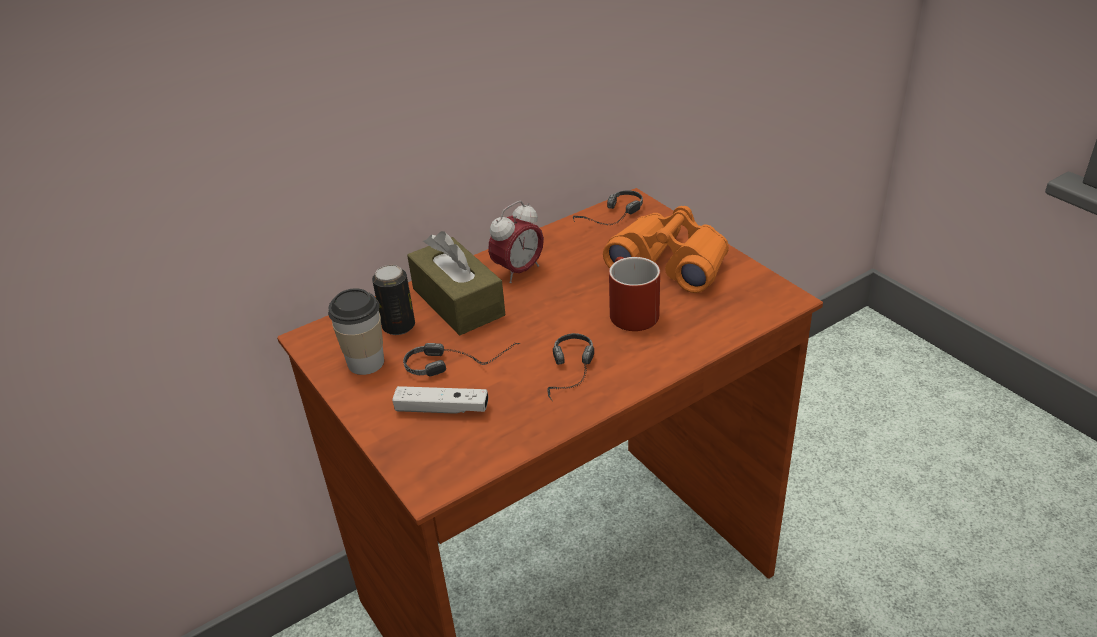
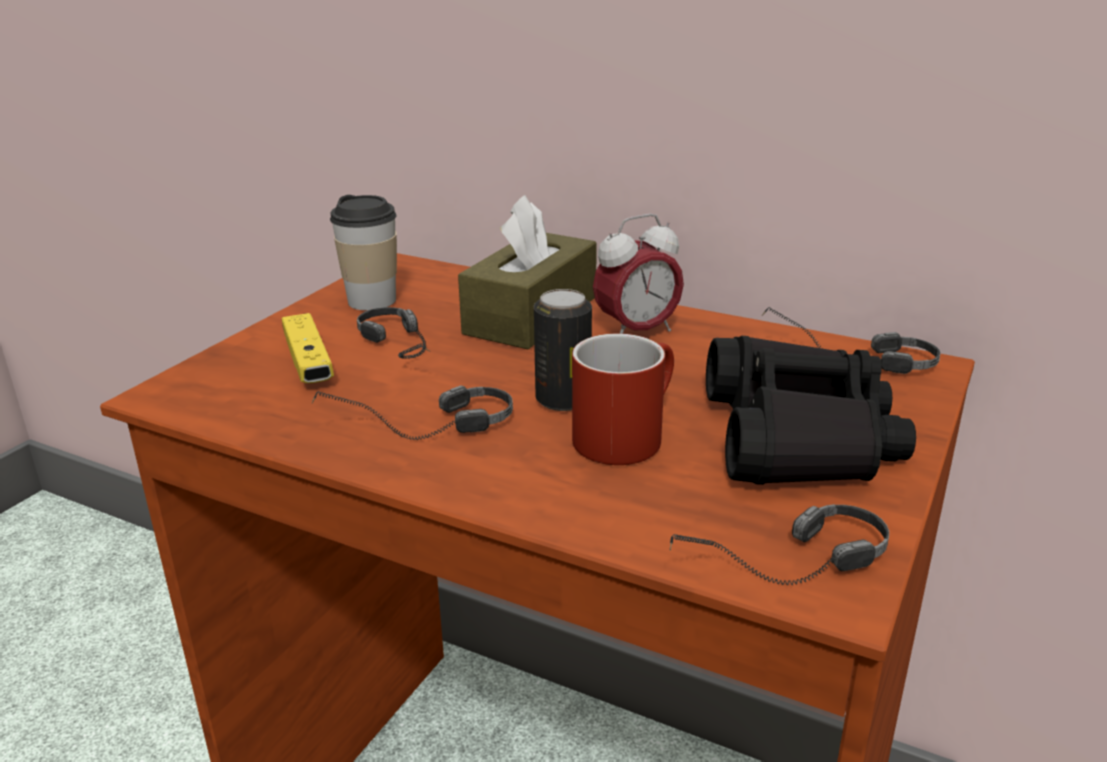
camera: 60 degrees right, 10 degrees down
can [372,265,415,335] -> can moved to [534,289,592,411]
white game controller [392,386,488,414] -> yellow game controller [282,313,334,383]
alarm clock [488,201,544,283] -> alarm clock turned 45 degrees counterclockwise [593,213,684,334]
orange binoculars [603,206,729,293] -> black binoculars [706,336,916,485]
none -> headphones [669,504,889,585]

